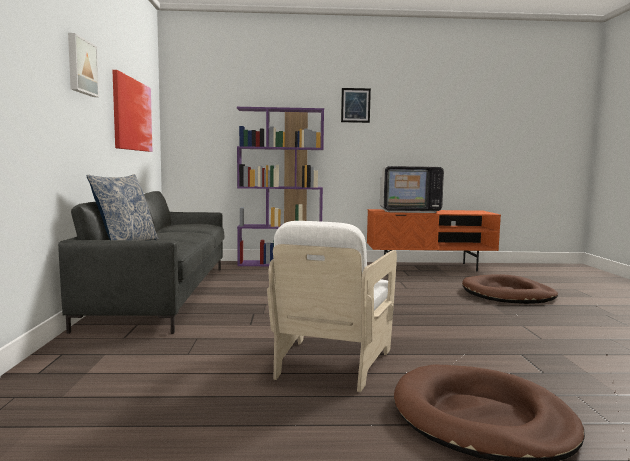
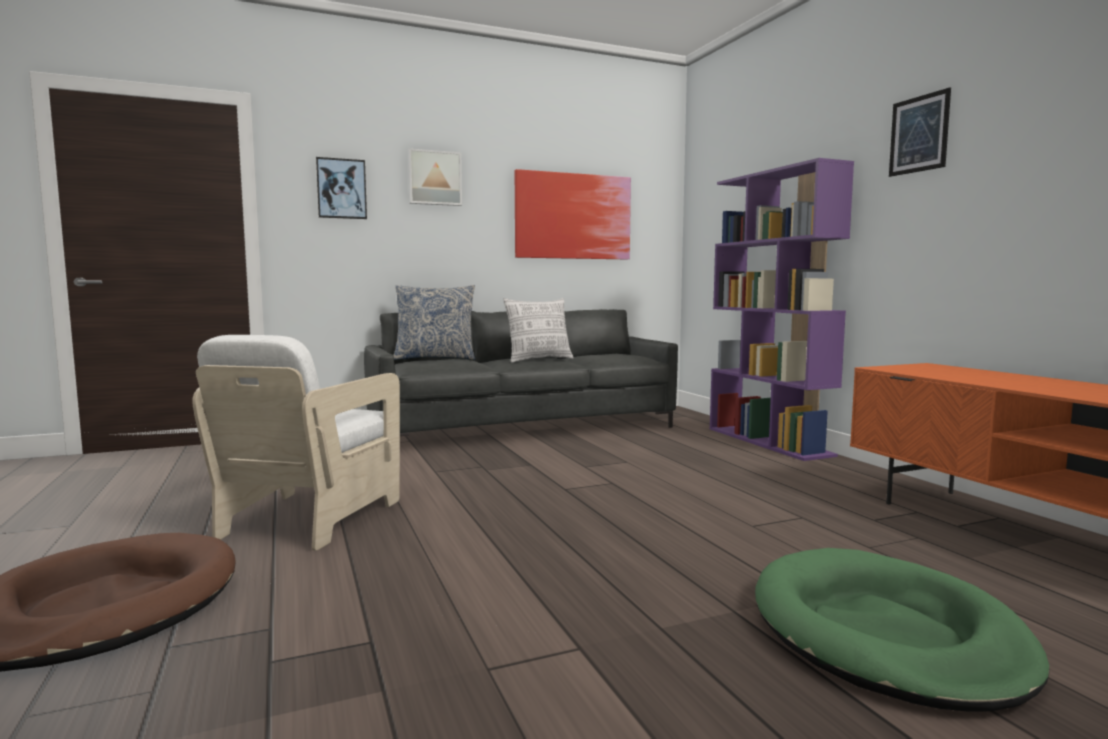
camera: 70 degrees right, 0 degrees up
white armchair [267,221,397,392] -> white armchair turned 75 degrees counterclockwise [192,335,400,551]
television [380,166,444,213] -> none
brown dog bed [462,274,558,304] -> green dog bed [755,548,1049,712]
none -> picture [316,157,367,219]
none -> pillow [503,298,574,363]

